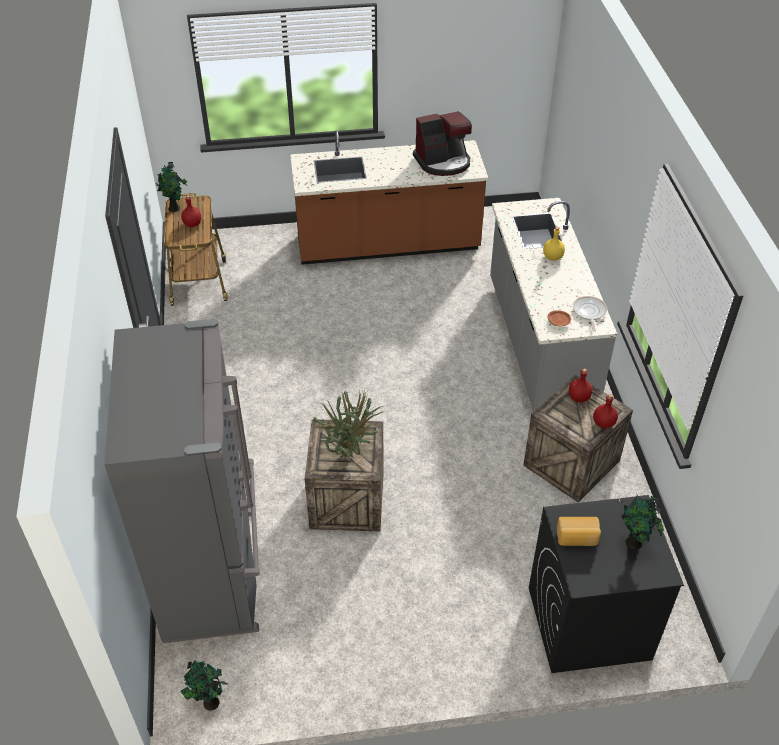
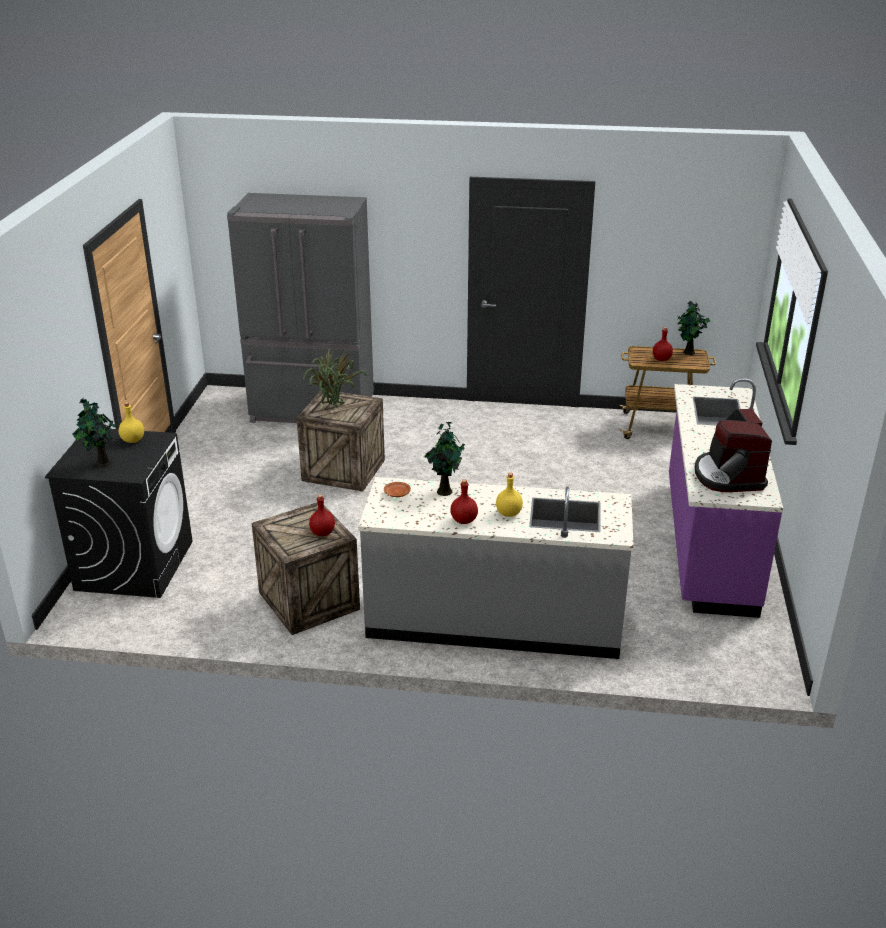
camera: 105 degrees right, 15 degrees down
potted plant [180,660,228,711] -> potted plant moved to [425,421,465,496]
brown counter [290,130,488,265] -> purple counter [669,378,783,618]
bread [557,517,601,546] -> yellow bottle [119,402,144,443]
frying pan [573,296,607,331] -> none
red bottle [593,394,618,429] -> red bottle moved to [451,479,478,524]

